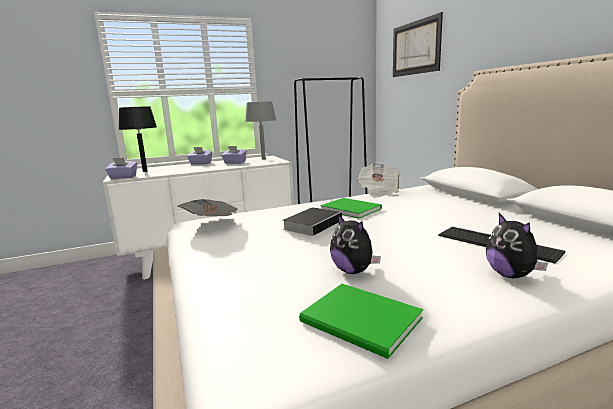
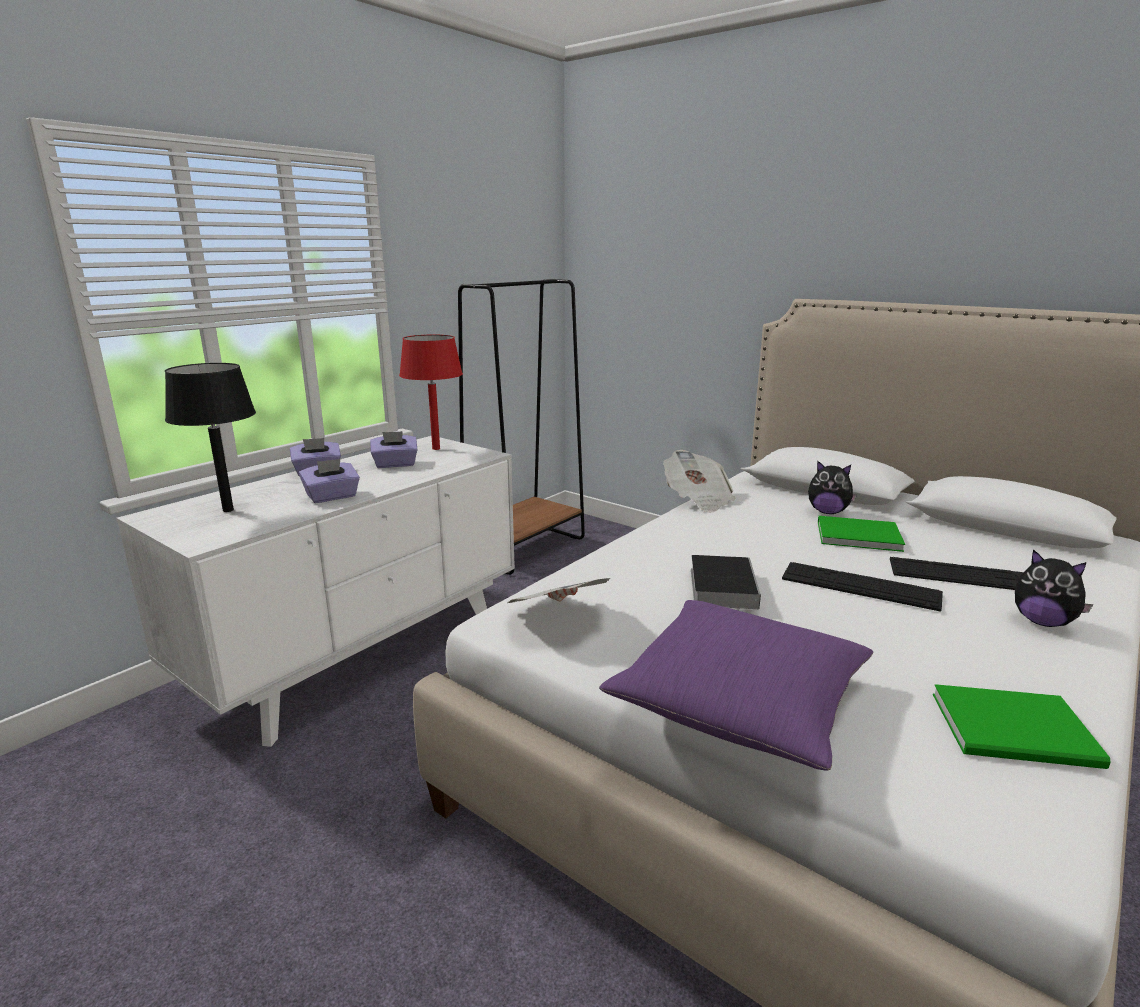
camera: 30 degrees left, 5 degrees up
purple tissue box [105,158,137,179] -> purple tissue box moved to [299,459,360,503]
grey table lamp [245,101,276,160] -> red table lamp [399,335,463,450]
green book [320,198,382,218] -> green book moved to [818,516,905,552]
plush toy [330,214,381,274] -> plush toy moved to [808,461,857,514]
picture [393,12,443,77] -> none
none -> purple pillow [599,600,873,771]
none -> keyboard [782,562,943,612]

